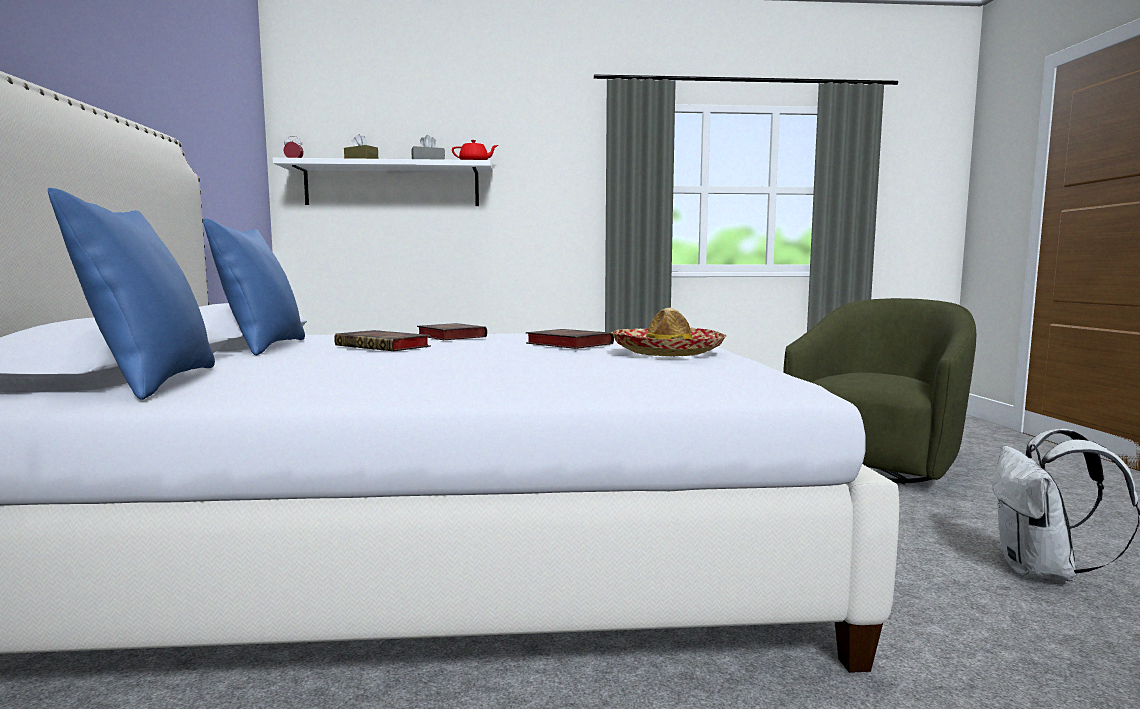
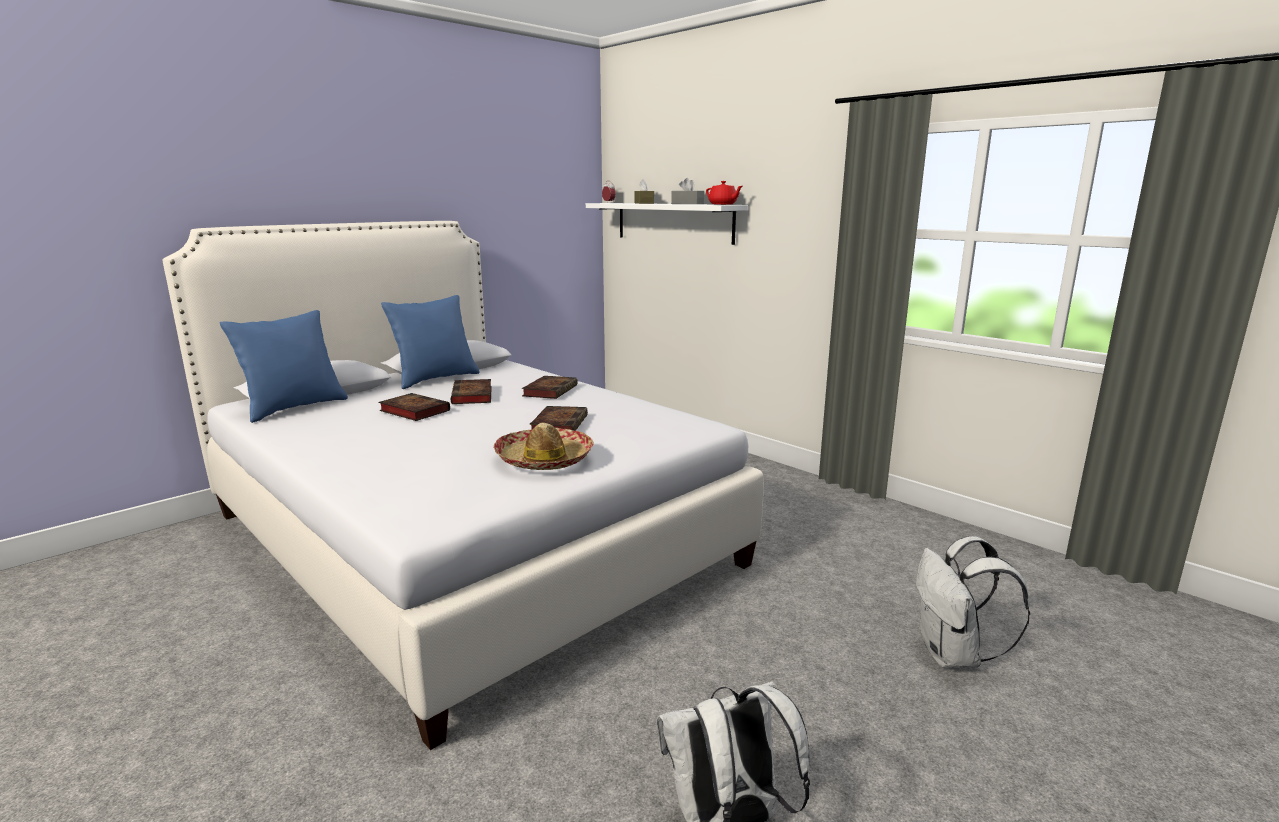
camera: 50 degrees right, 10 degrees up
green armchair [783,298,976,484] -> white backpack [916,536,1030,668]
none -> book [378,393,450,421]

